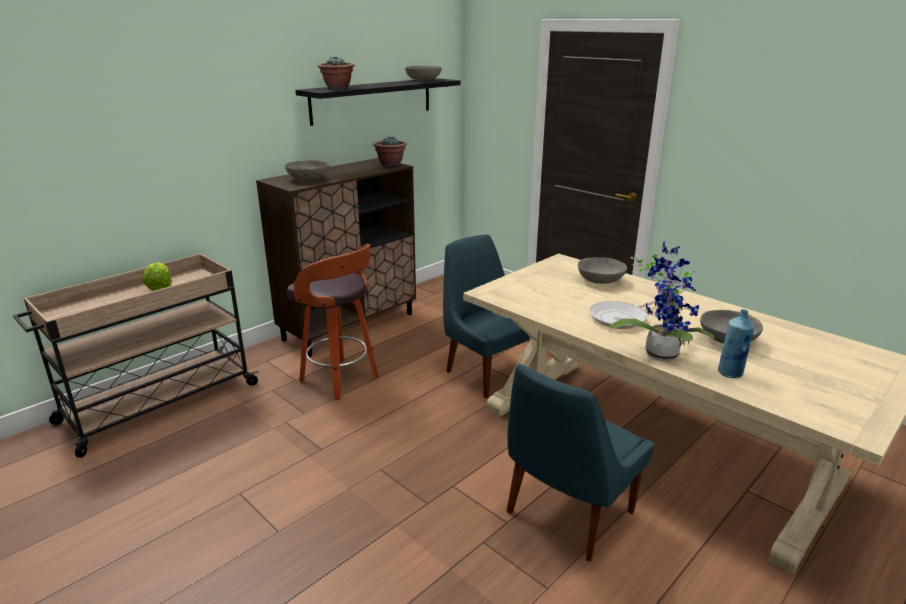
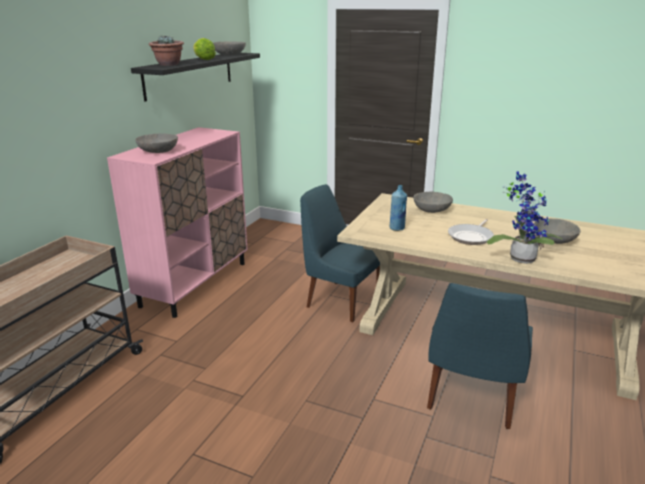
camera: 20 degrees left, 0 degrees up
lettuce [143,262,172,291] -> lettuce moved to [193,38,216,60]
brown cabinet [256,158,416,357] -> pink cabinet [107,127,248,318]
stool [287,244,379,400] -> none
potted plant [373,136,407,166] -> none
blue bottle [718,309,754,378] -> blue bottle moved to [390,185,407,231]

